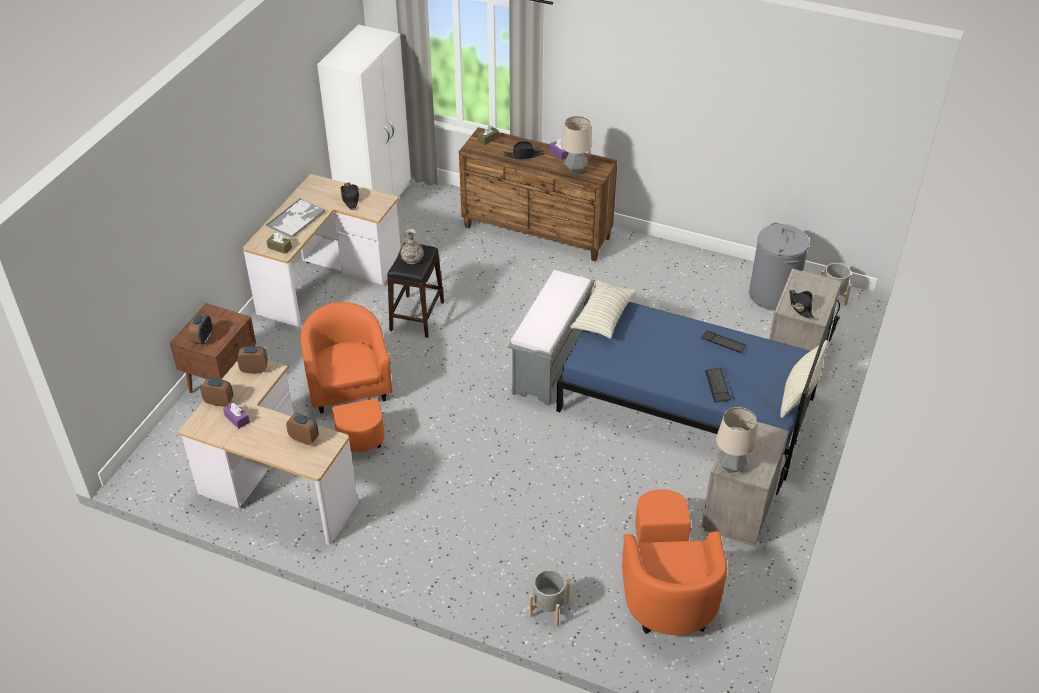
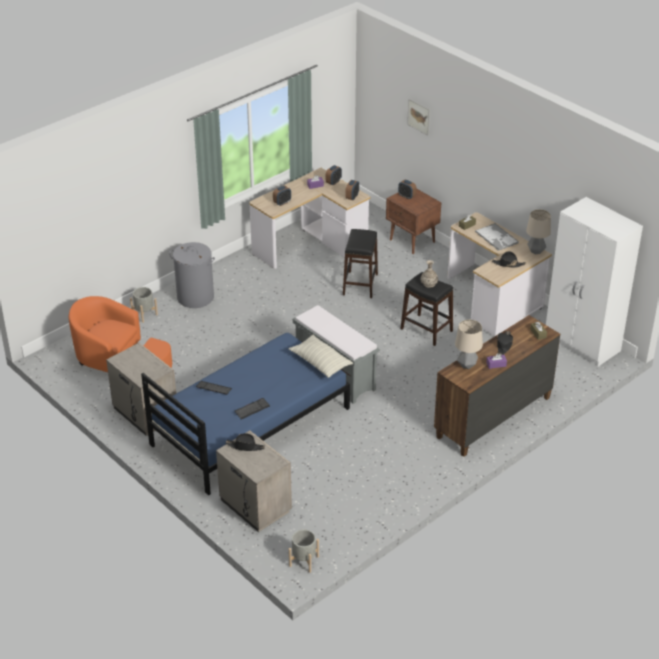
camera: 115 degrees right, 5 degrees down
orange armchair [300,302,392,452] -> black stool [343,229,378,298]
table lamp [716,407,757,473] -> table lamp moved to [526,209,551,255]
grey laundry basket [749,223,810,310] -> grey laundry basket moved to [169,242,215,308]
beige pillow [780,340,828,418] -> none
none -> picture [407,99,430,135]

